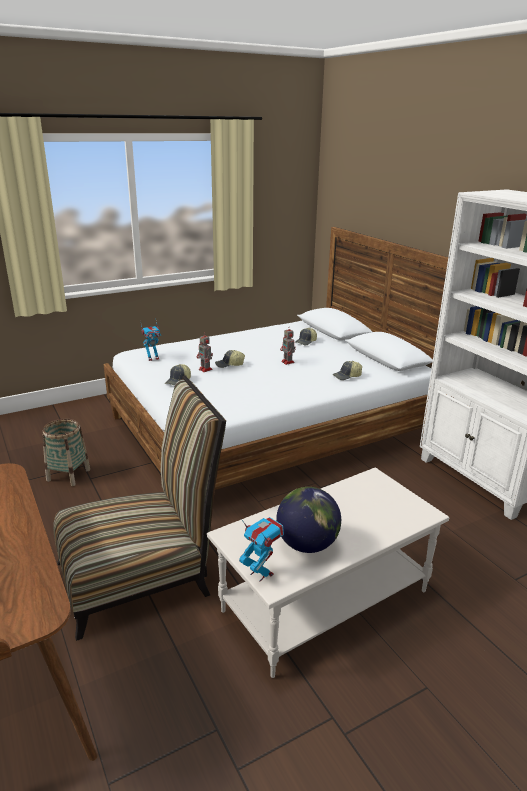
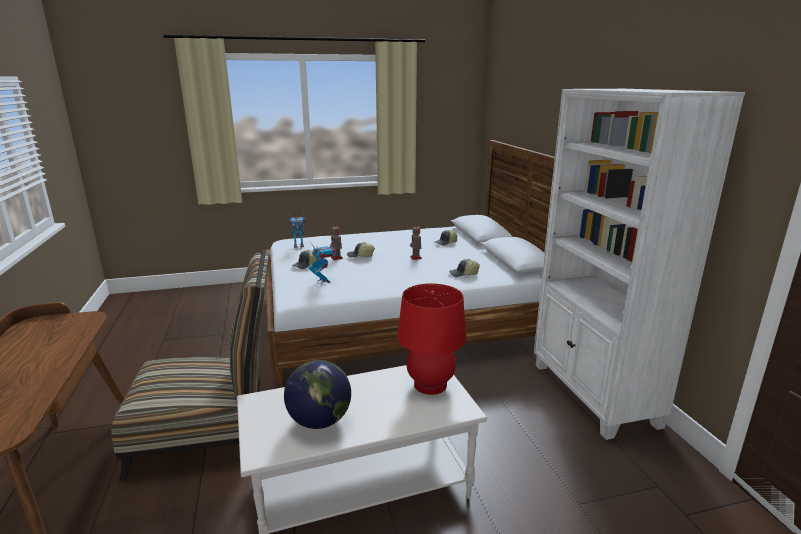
camera: 15 degrees right, 5 degrees down
basket [42,419,90,486] -> none
toy robot [239,517,284,581] -> toy robot moved to [309,242,336,284]
none -> red table lamp [397,284,466,395]

